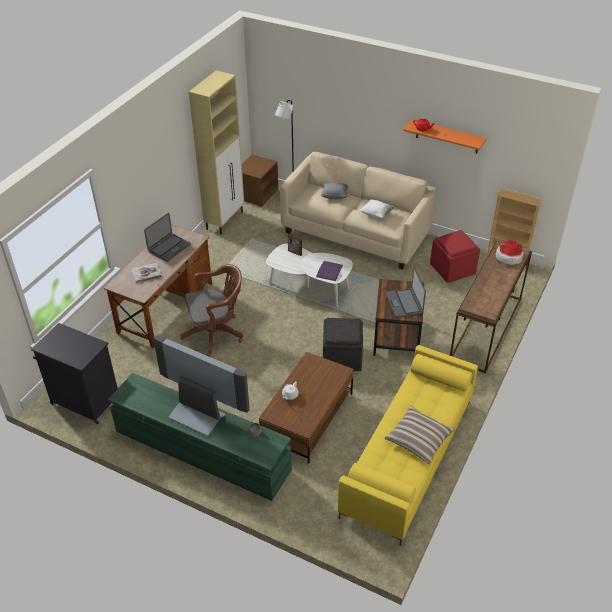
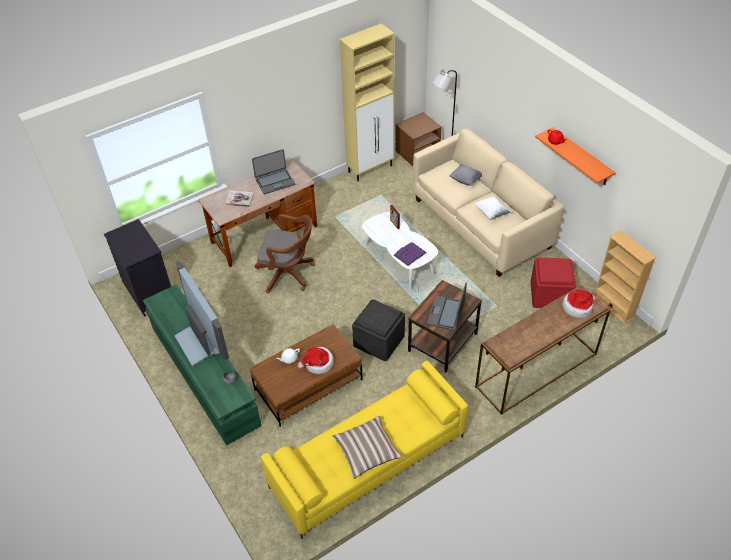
camera: 30 degrees right, 5 degrees up
none -> hat [298,347,334,374]

